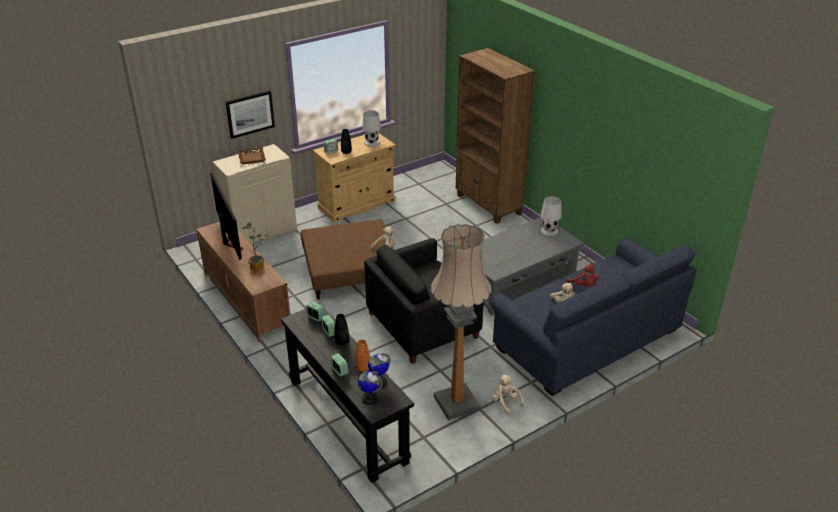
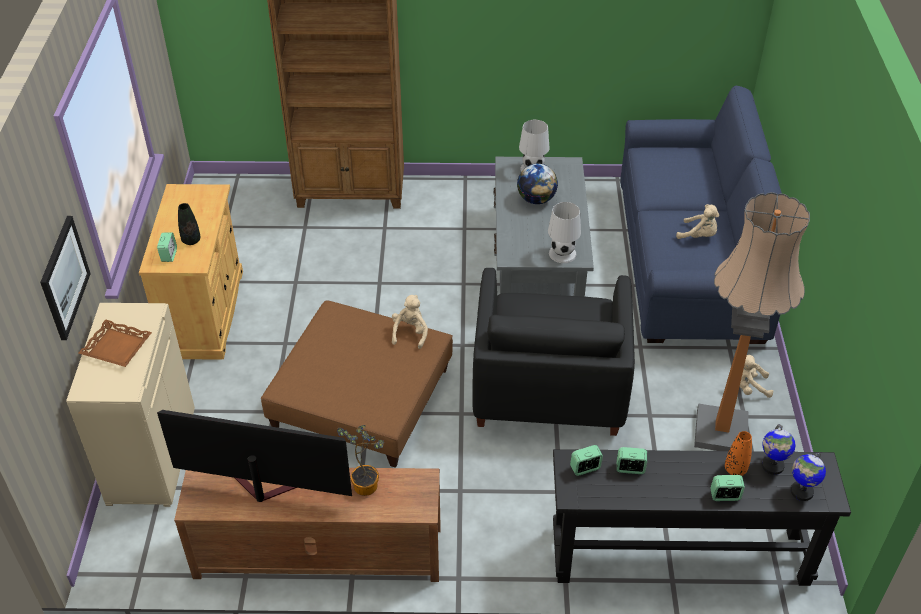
camera: 55 degrees left, 10 degrees up
black vase [334,314,349,346] -> none
white table lamp [362,110,381,147] -> white table lamp moved to [548,202,581,263]
red plush toy [568,264,599,287] -> none
none -> globe [517,164,558,204]

